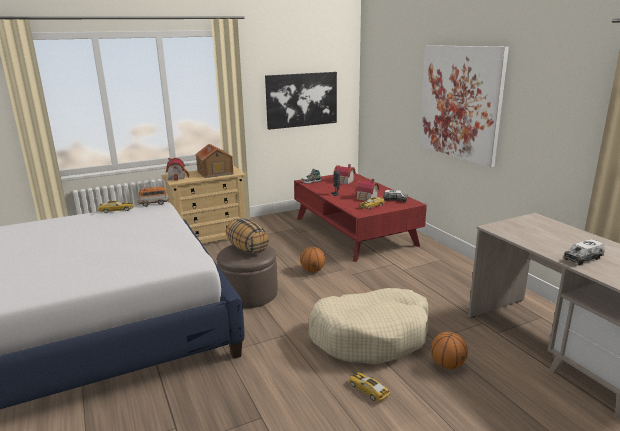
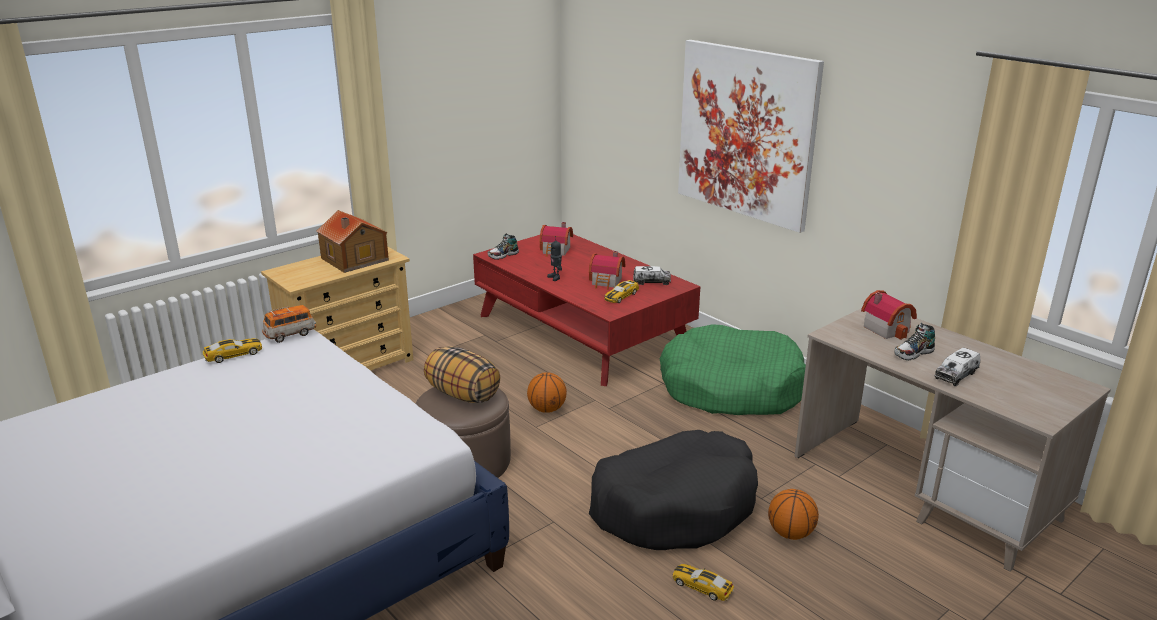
camera: 15 degrees left, 5 degrees up
toy house [166,158,189,181] -> toy house moved to [861,290,917,340]
picture [265,72,337,130] -> none
beige dog bed [308,288,428,365] -> black dog bed [589,430,758,550]
none -> green dog bed [660,324,806,415]
none -> shoe [894,323,935,360]

